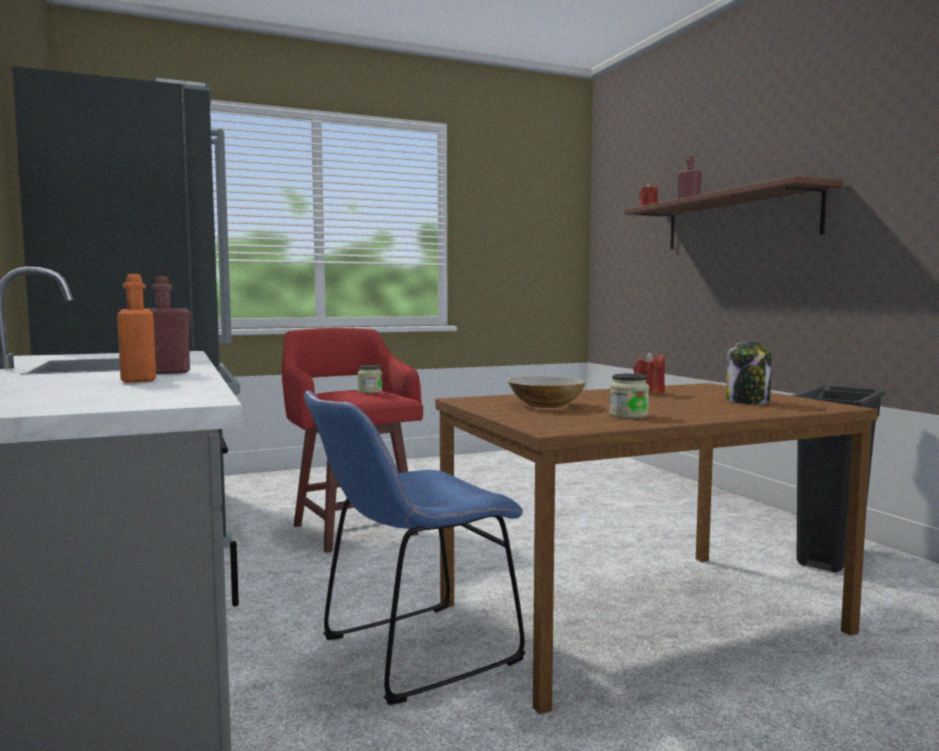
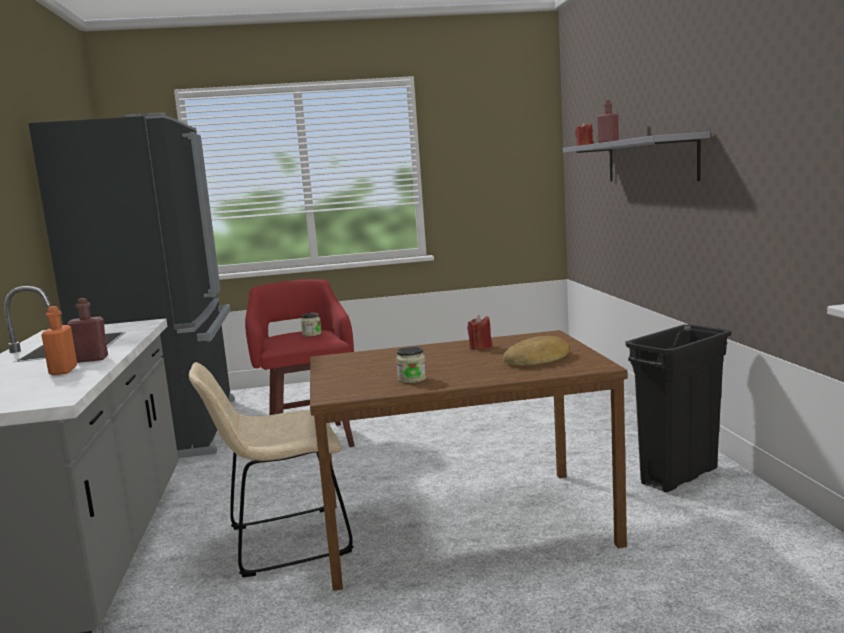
camera: 15 degrees right, 5 degrees up
blue chair [304,390,525,705] -> beige chair [189,362,353,577]
bowl [508,377,586,408] -> none
brown shelf [624,176,843,250] -> grey shelf [563,132,710,182]
jar [726,342,771,404] -> bread [503,336,569,366]

